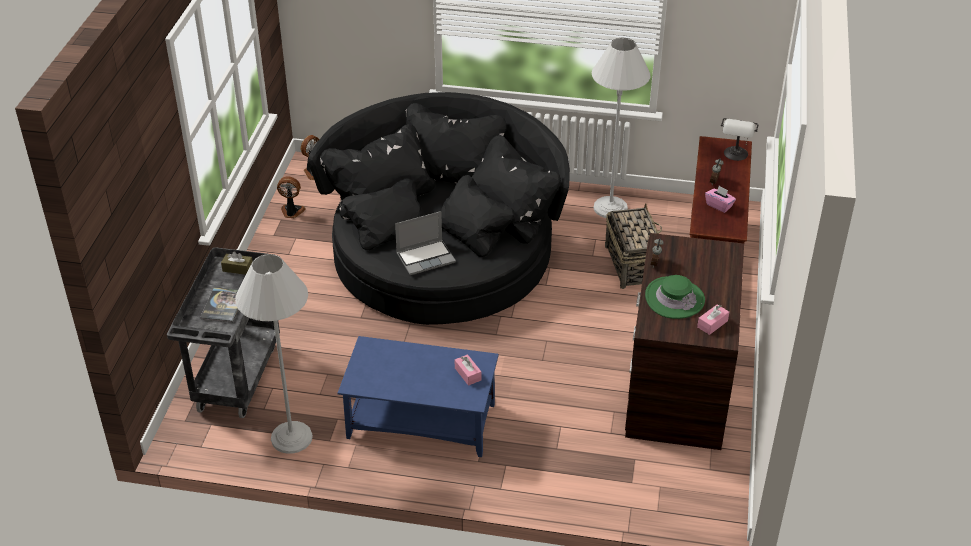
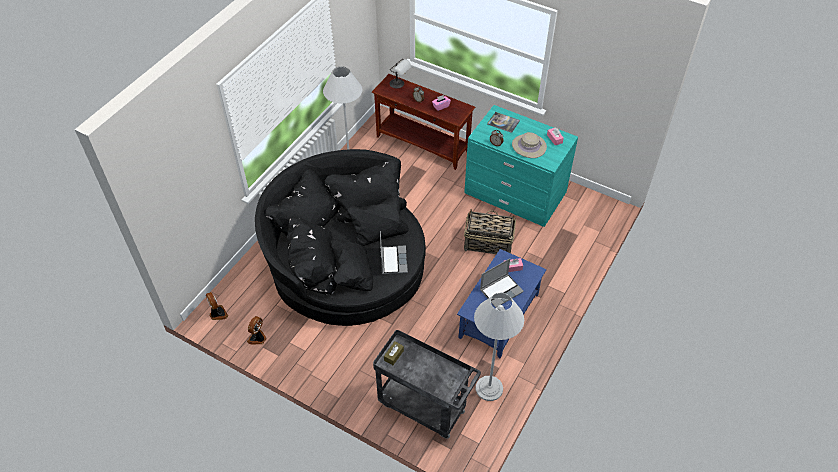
camera: 70 degrees left, 10 degrees up
book [200,287,238,323] -> book moved to [487,112,520,133]
basket [605,204,662,289] -> basket moved to [464,209,516,254]
brown dresser [625,233,744,450] -> turquoise dresser [464,105,578,227]
green hat [645,275,705,319] -> beige hat [512,132,547,158]
none -> laptop [480,258,524,308]

